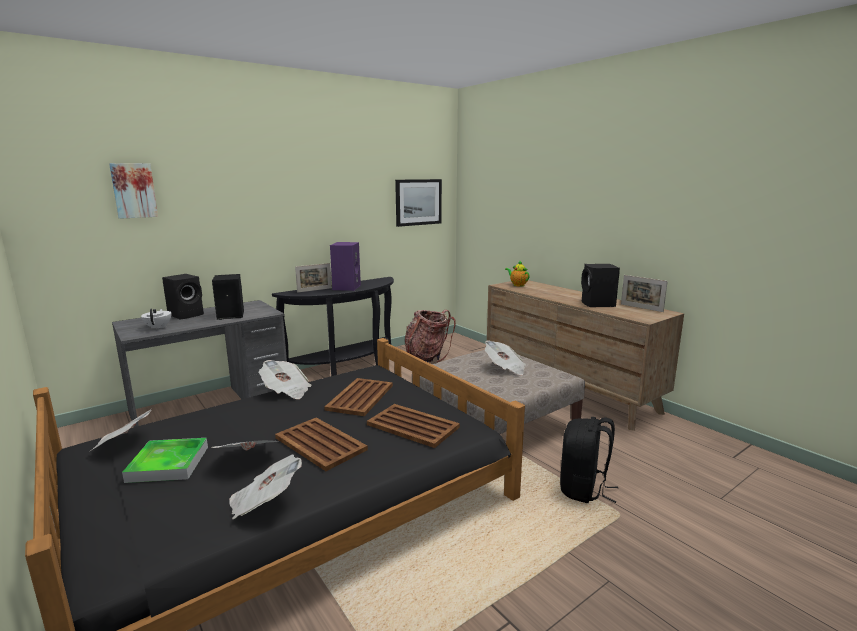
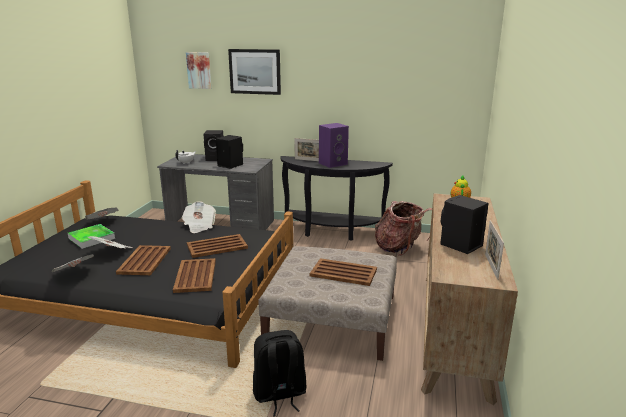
camera: 50 degrees right, 5 degrees up
picture [395,179,442,227] -> picture moved to [228,49,281,95]
newspaper [485,340,526,375] -> brown tray [310,258,377,286]

